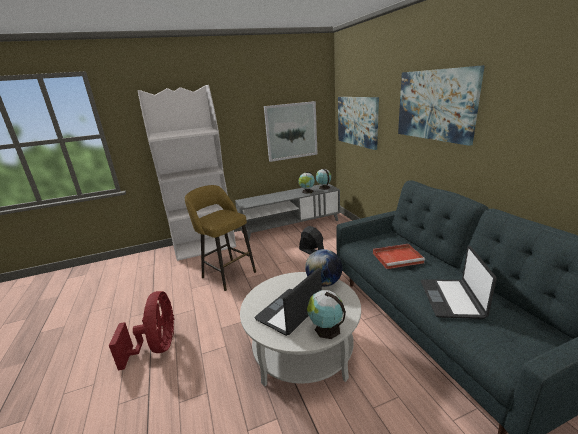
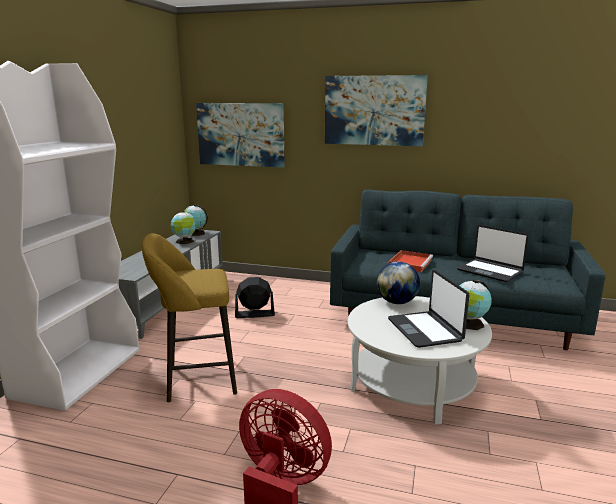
camera: 55 degrees left, 5 degrees down
picture [264,101,318,162] -> none

